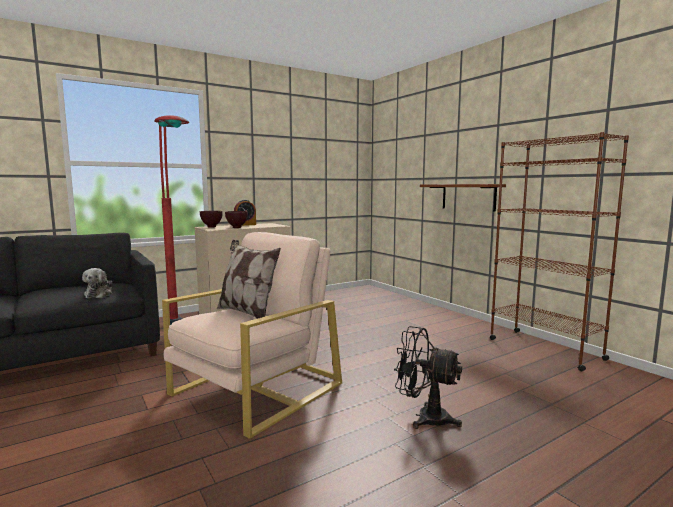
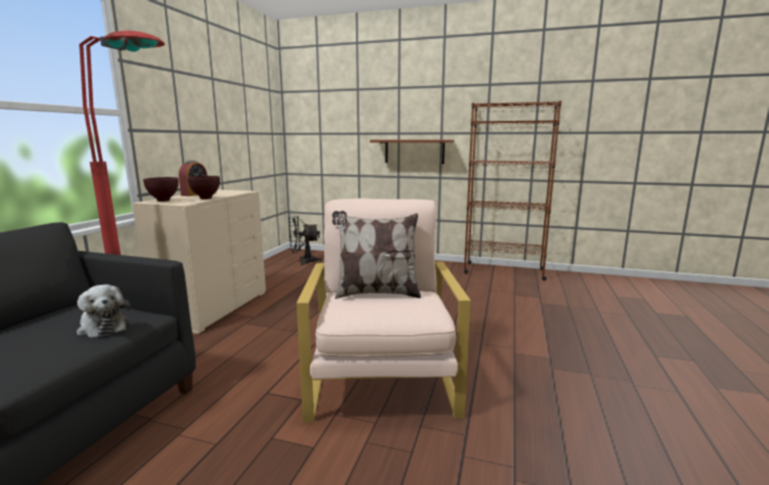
camera: 40 degrees left, 5 degrees up
black fan [394,326,462,429] -> black fan moved to [289,216,322,265]

